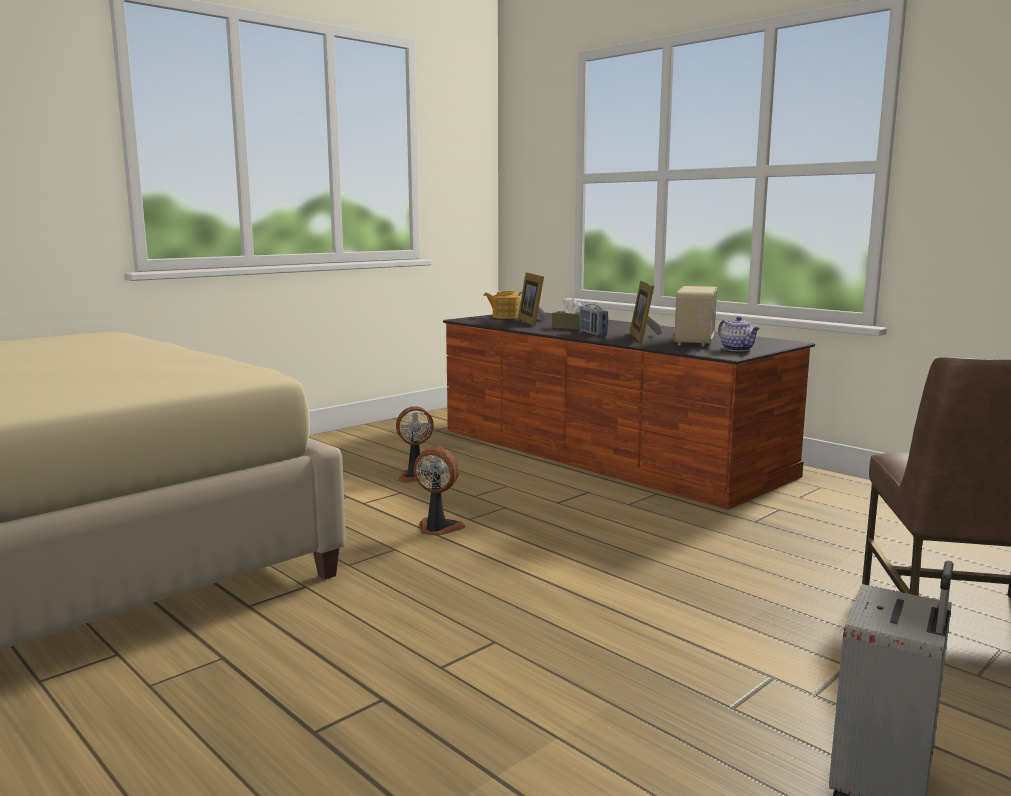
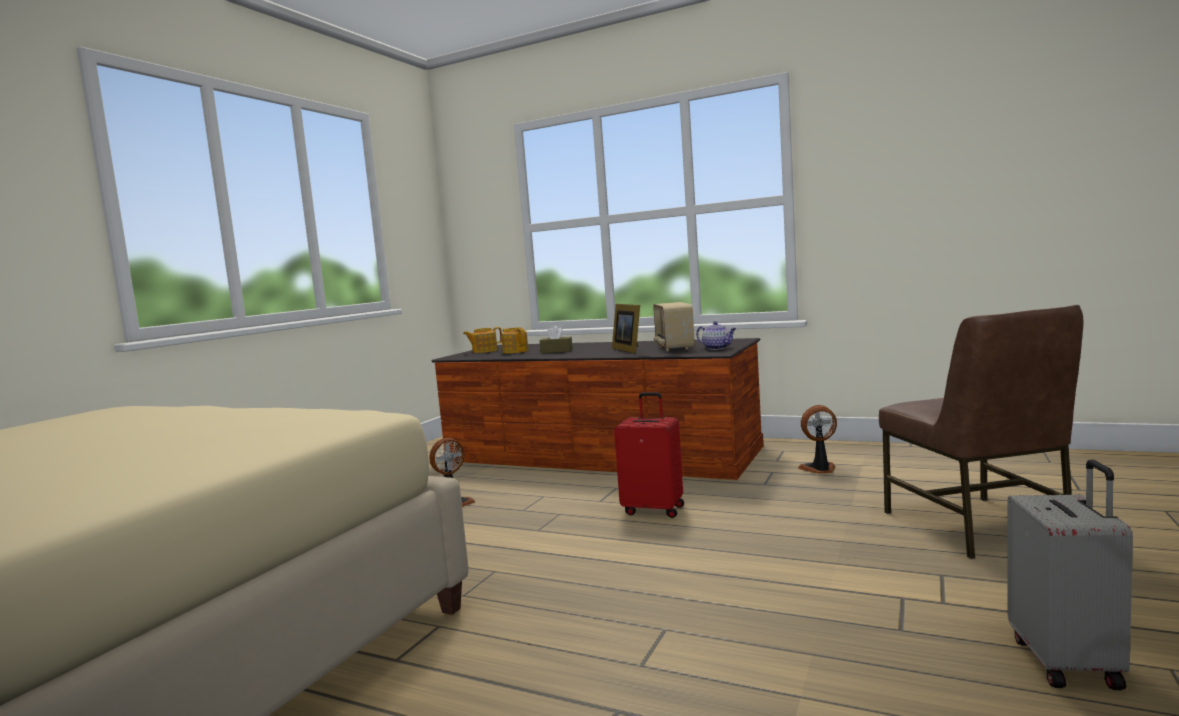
camera: 20 degrees left, 5 degrees down
fan [414,446,466,536] -> fan moved to [798,405,837,474]
picture frame [518,272,546,326] -> teapot [501,327,528,354]
radio [579,304,608,336] -> none
none -> red suitcase [614,392,684,518]

